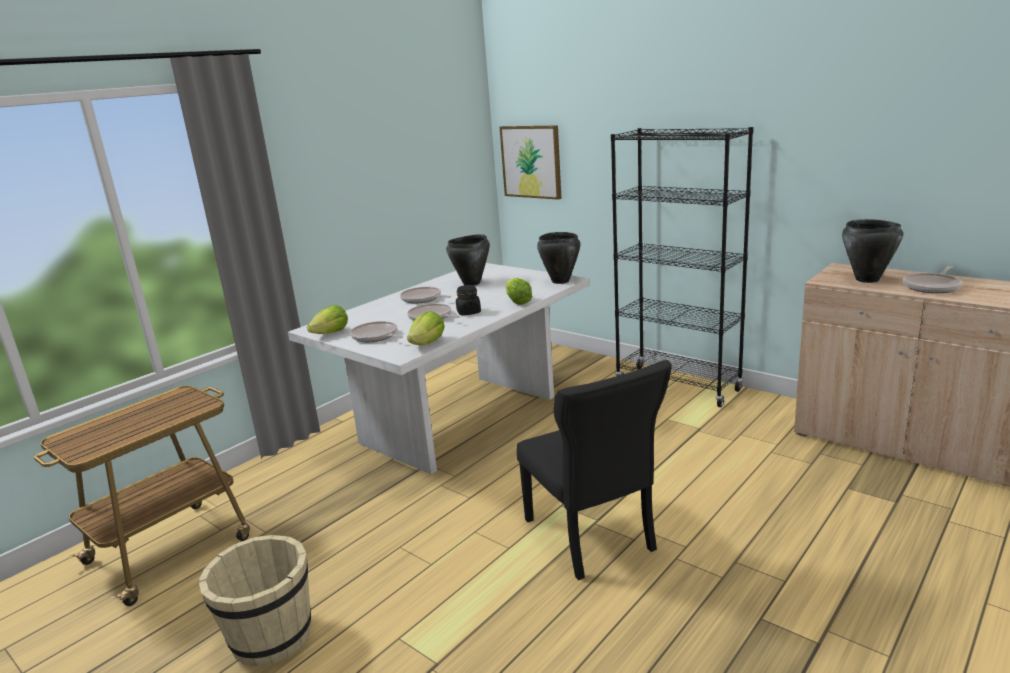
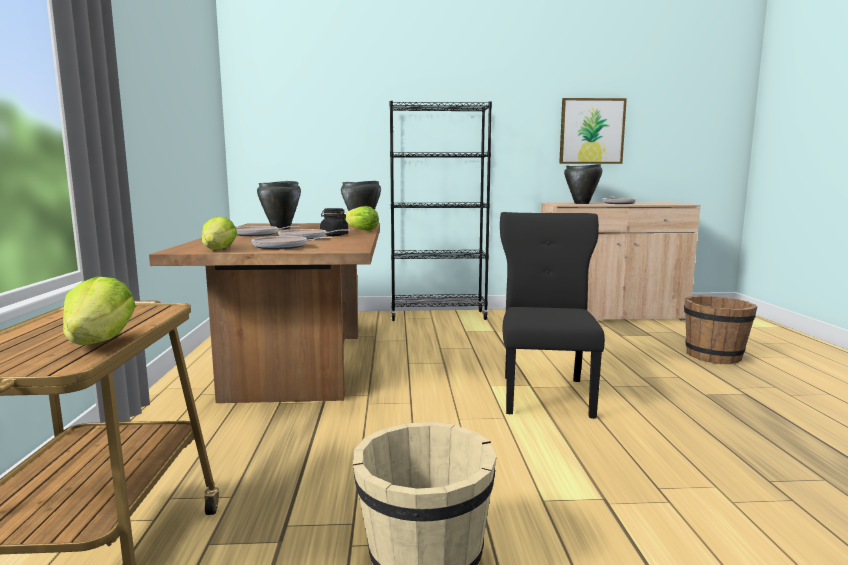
camera: 45 degrees left, 10 degrees down
white dining table [288,263,590,474] -> brown dining table [149,223,380,403]
lettuce [407,311,445,345] -> lettuce moved to [63,277,136,345]
picture [500,126,562,200] -> picture moved to [559,98,627,164]
black chair [517,360,672,580] -> black chair turned 105 degrees counterclockwise [500,212,605,419]
none -> brown bucket [684,296,757,364]

